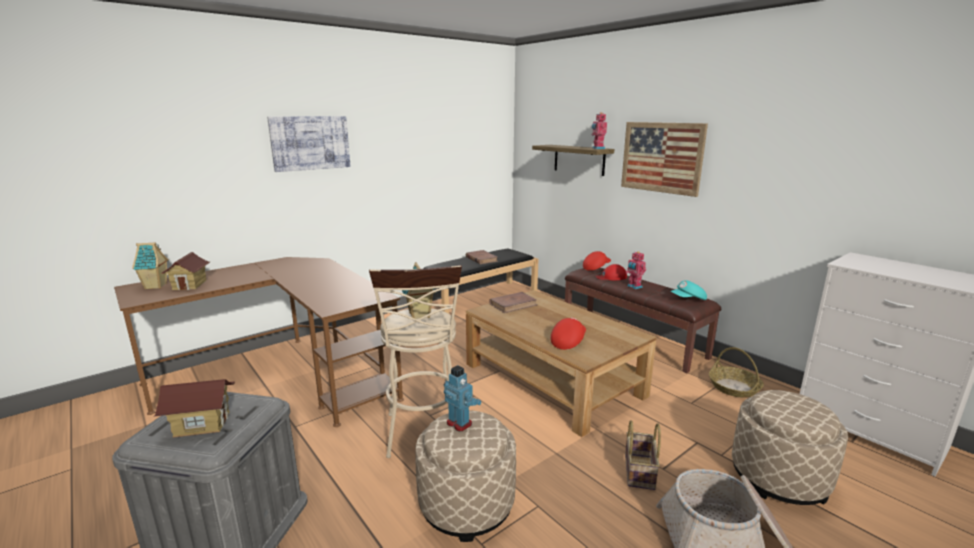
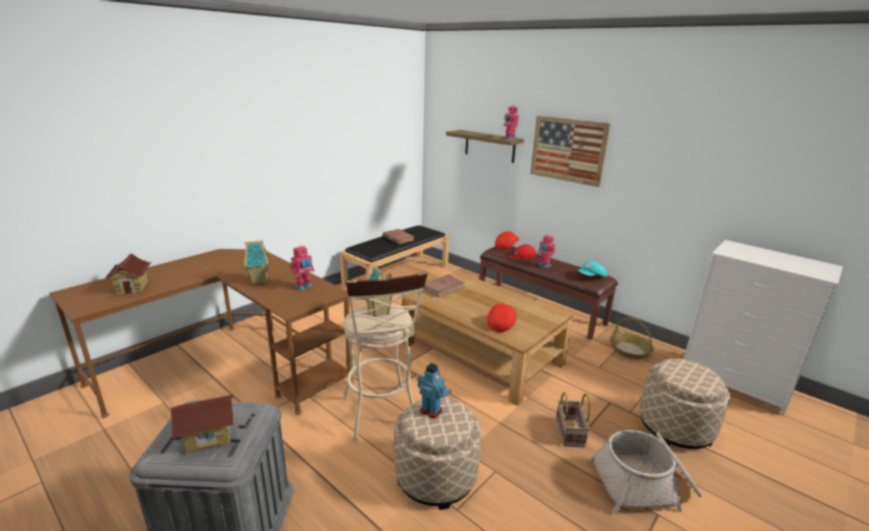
camera: 10 degrees left, 5 degrees up
toy house [132,243,169,289] -> toy house moved to [244,240,268,285]
picture [267,116,351,172] -> none
none -> toy robot [290,245,315,290]

